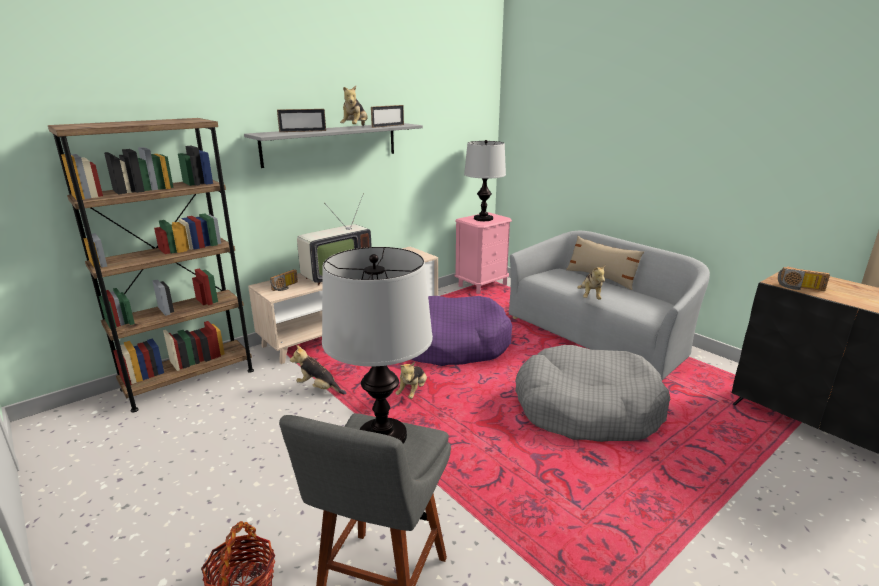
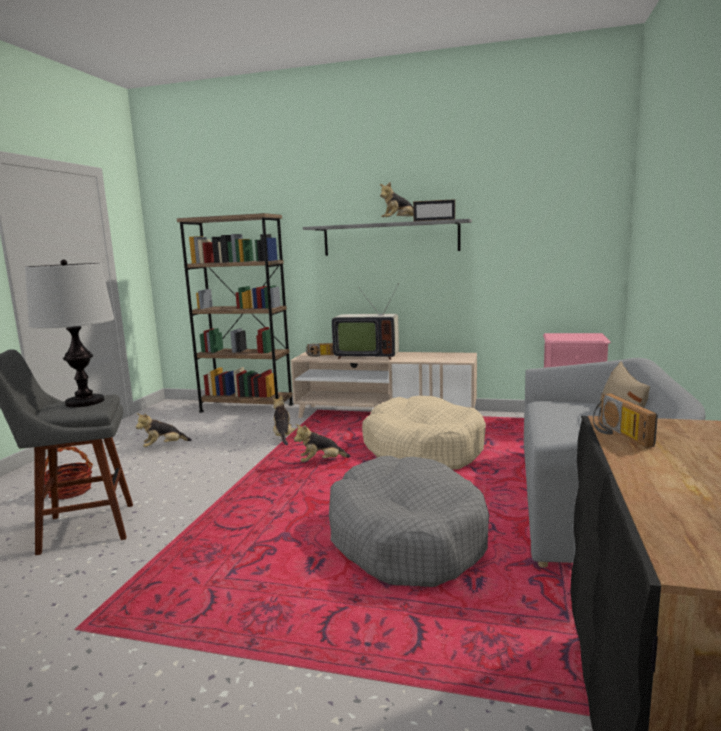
camera: 55 degrees right, 10 degrees down
picture frame [277,109,326,132] -> none
purple dog bed [411,296,512,366] -> beige dog bed [362,396,486,470]
table lamp [464,140,506,221] -> none
plush toy [577,264,606,300] -> plush toy moved to [136,413,192,447]

